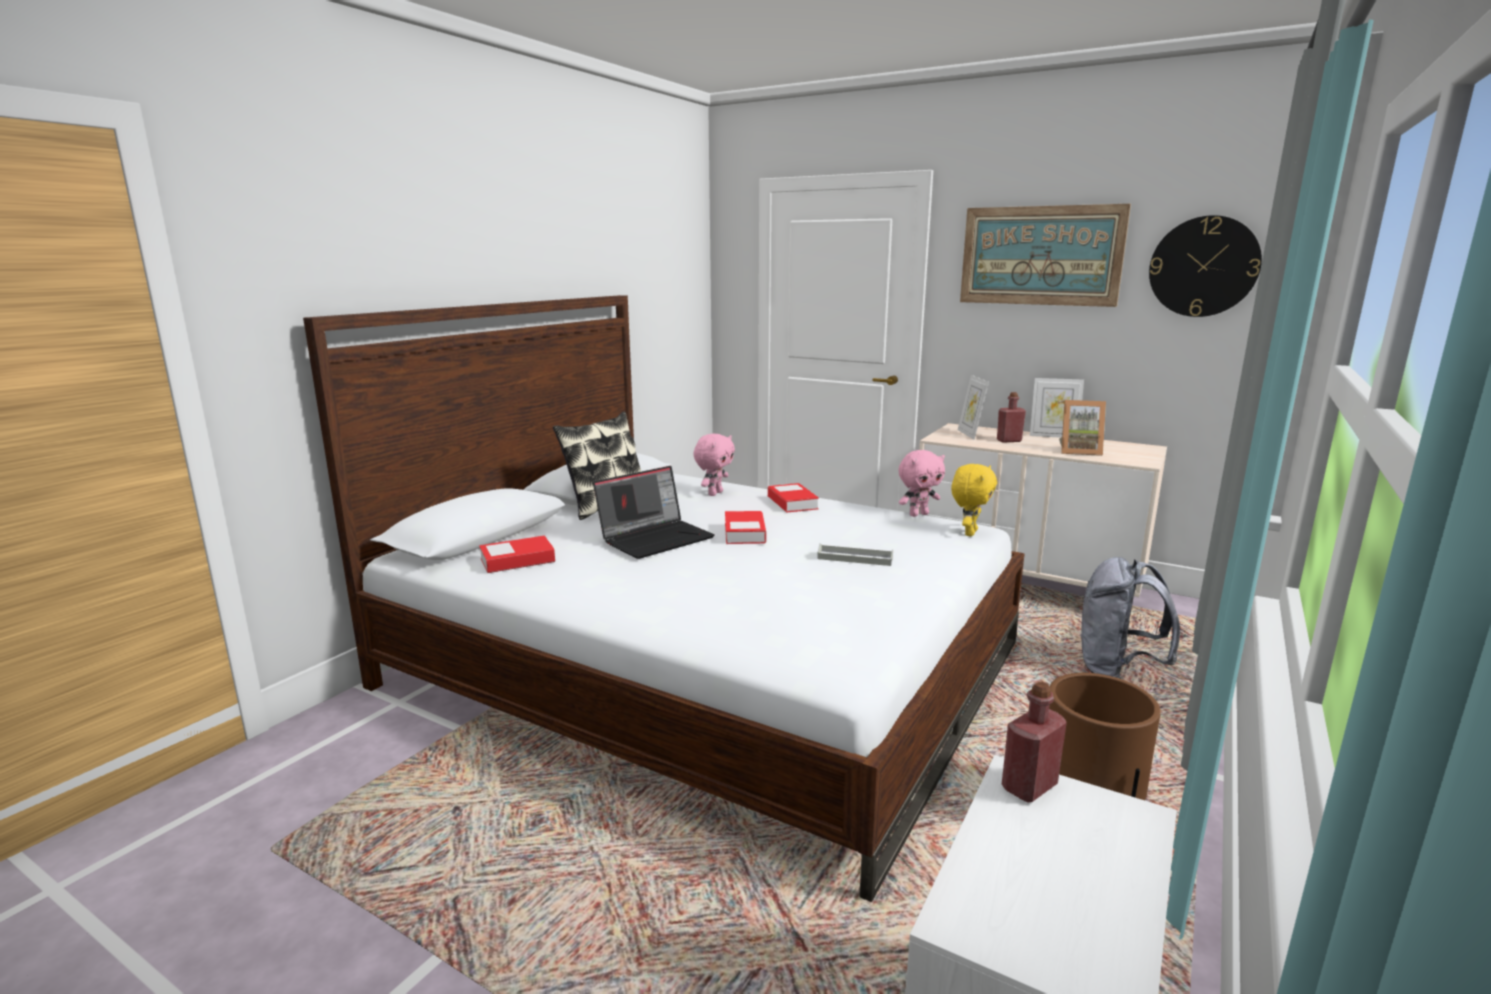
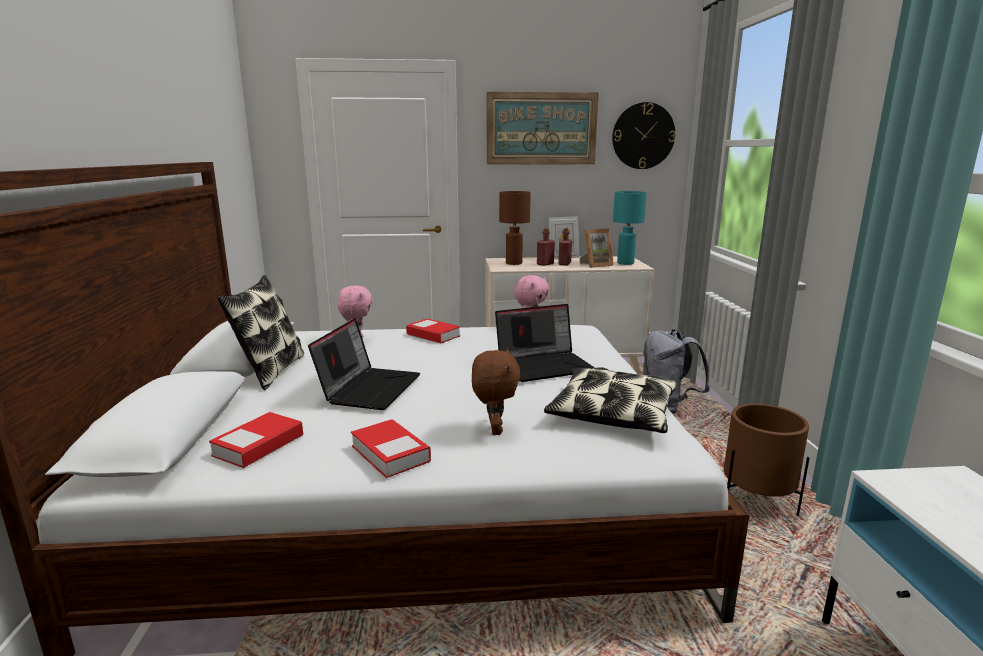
camera: 35 degrees left, 0 degrees up
book [725,511,766,544] -> book moved to [351,419,431,478]
grey tray [817,543,893,566] -> laptop [495,304,595,382]
yellow plush toy [951,464,997,536] -> none
picture frame [958,375,989,440] -> brown table lamp [499,191,531,265]
red bottle [1002,682,1067,803] -> red bottle moved to [558,228,572,265]
none -> brown plush toy [472,349,520,435]
none -> pillow [544,368,677,433]
none -> turquoise table lamp [613,191,647,265]

